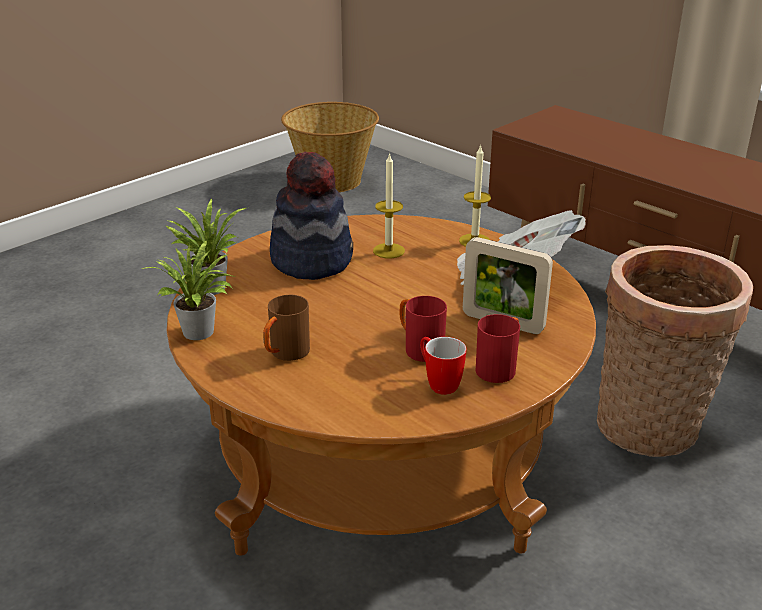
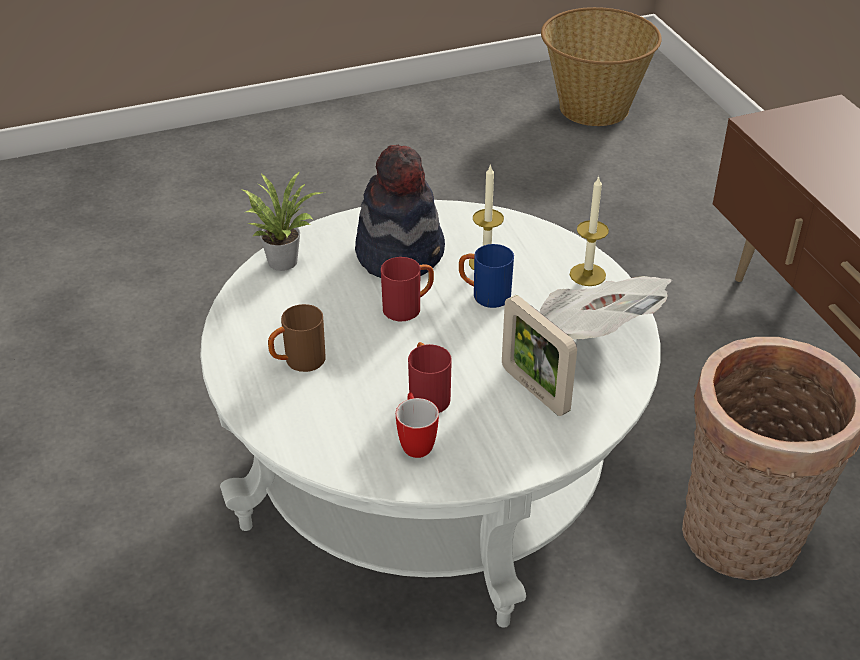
camera: 25 degrees right, 10 degrees up
potted plant [142,240,236,340] -> none
brown coffee table [167,214,596,556] -> white coffee table [200,200,660,628]
red mug [476,314,520,383] -> red mug moved to [381,257,434,321]
none -> blue mug [459,244,514,308]

